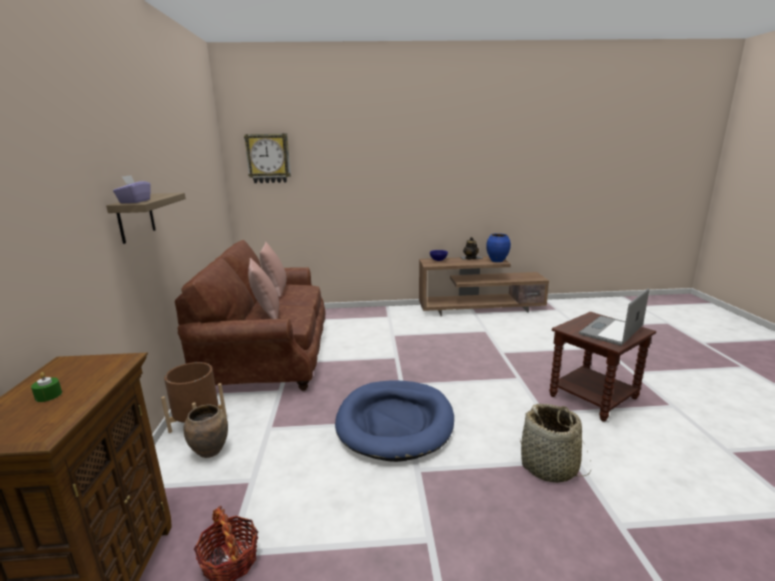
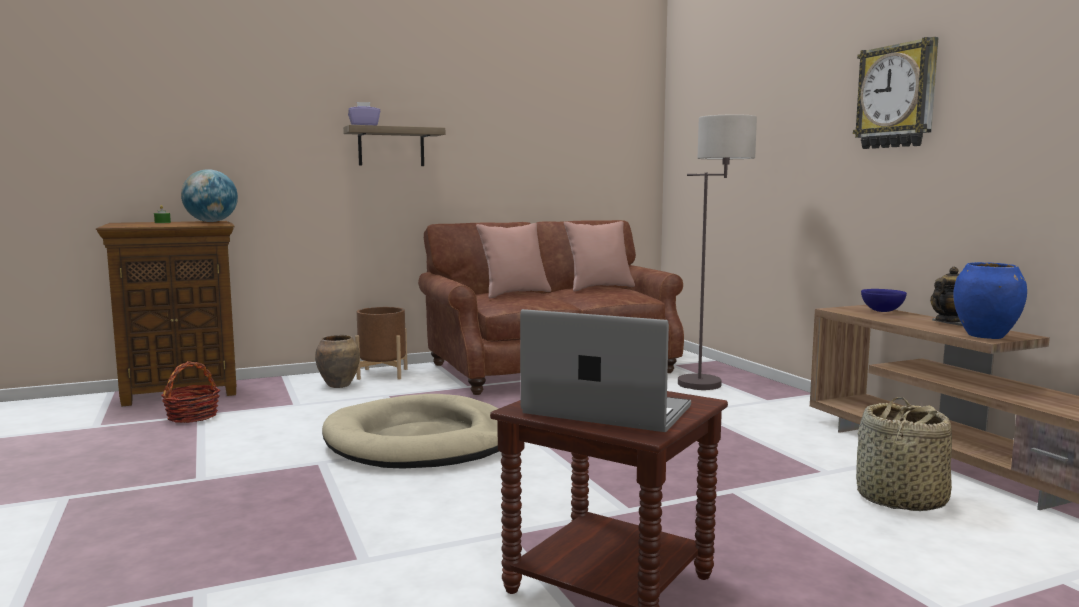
camera: 70 degrees right, 10 degrees down
wall clock [244,133,291,183] -> wall clock moved to [853,37,939,149]
blue dog bed [335,380,454,462] -> beige dog bed [322,394,499,468]
basket [520,403,591,483] -> basket moved to [856,397,952,511]
none -> globe [181,169,238,222]
none -> grey floor lamp [678,114,757,390]

